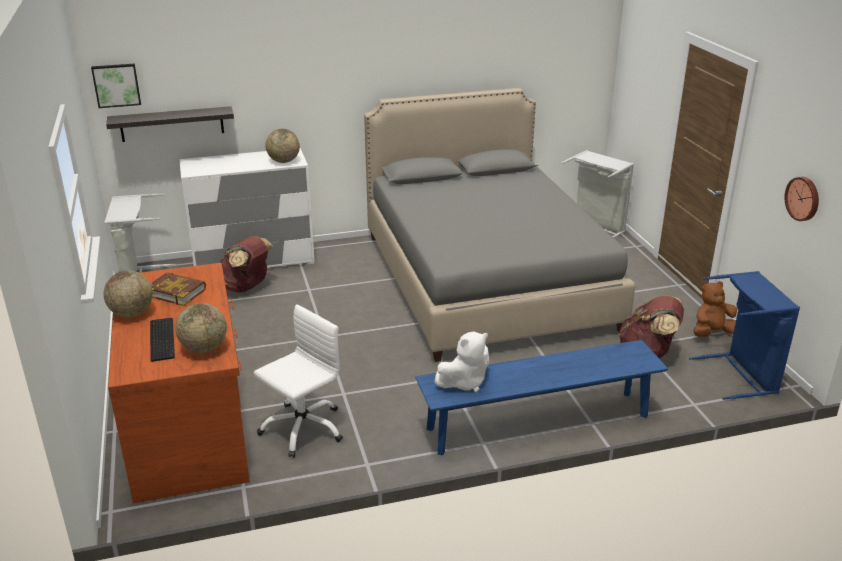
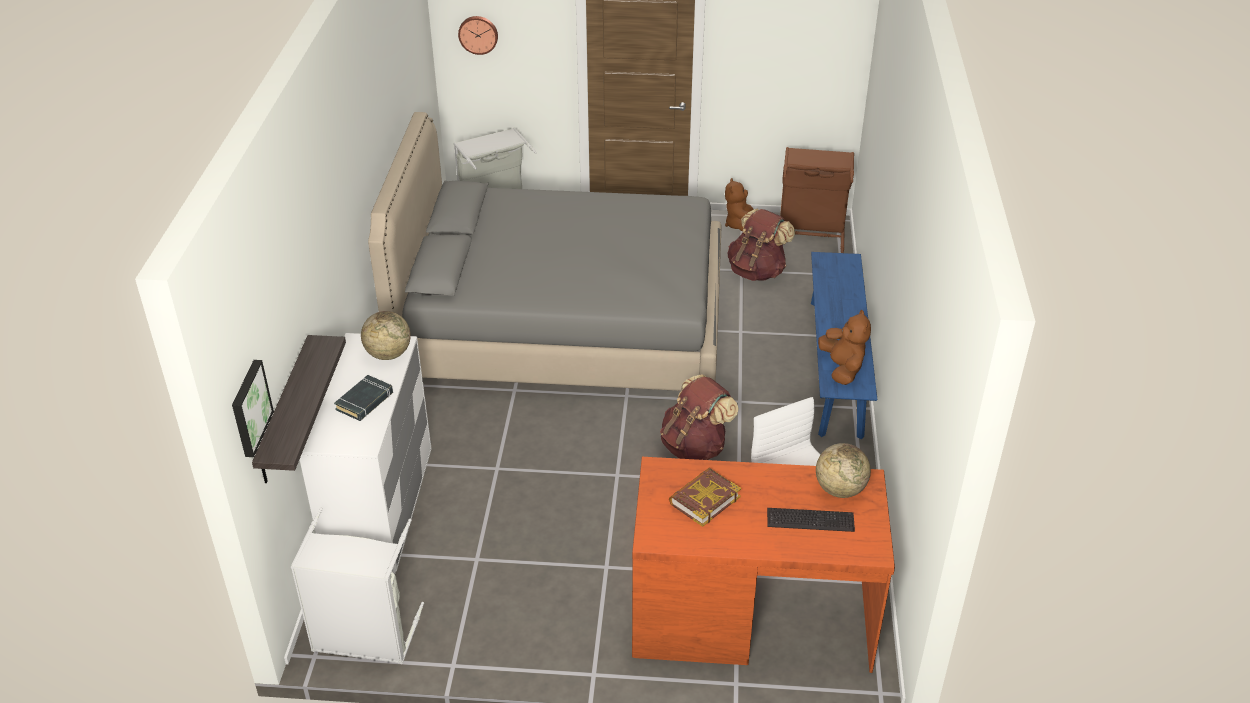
camera: 70 degrees left, 10 degrees up
globe [104,270,153,317] -> none
brown backpack [220,236,274,293] -> brown backpack moved to [660,374,739,460]
white plush toy [434,331,489,392] -> brown plush toy [818,310,871,385]
blue laundry basket [689,271,800,400] -> brown laundry basket [780,147,854,253]
wall clock [784,177,819,221] -> wall clock moved to [458,16,498,55]
none -> black book [334,375,393,421]

